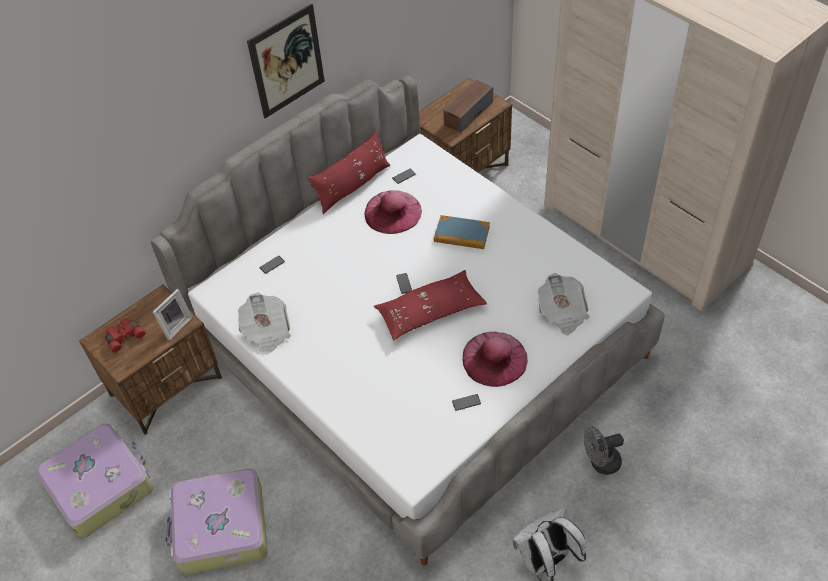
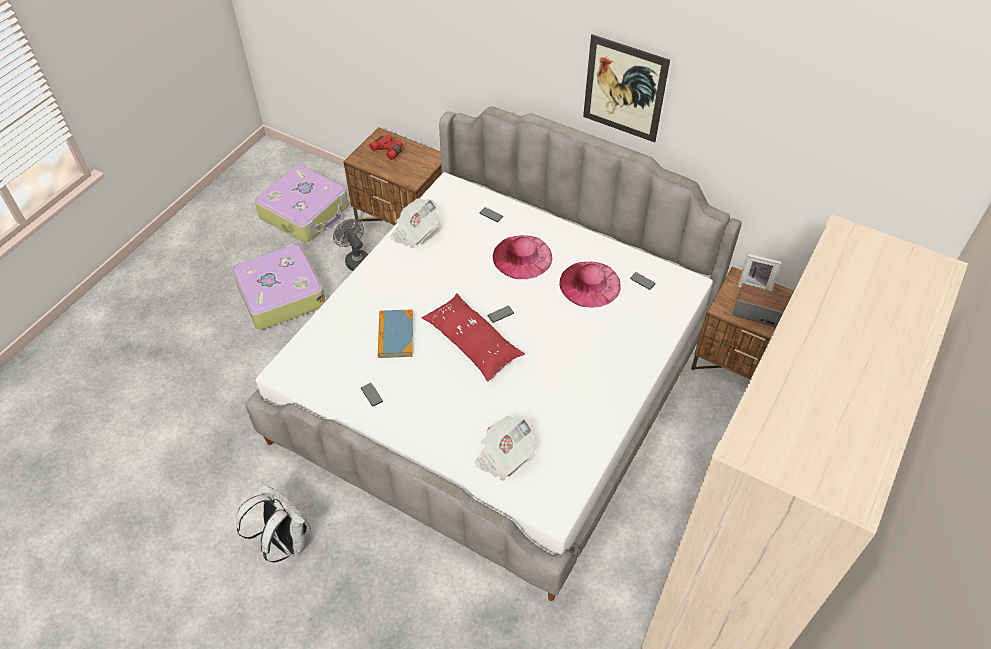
camera: 70 degrees right, 0 degrees up
picture frame [153,289,193,340] -> picture frame moved to [738,254,782,291]
red pillow [307,130,390,214] -> none
book [434,215,490,249] -> book moved to [378,310,413,358]
pink hat [463,332,528,387] -> pink hat moved to [493,235,552,279]
grey fan [584,427,624,475] -> grey fan moved to [333,219,368,271]

